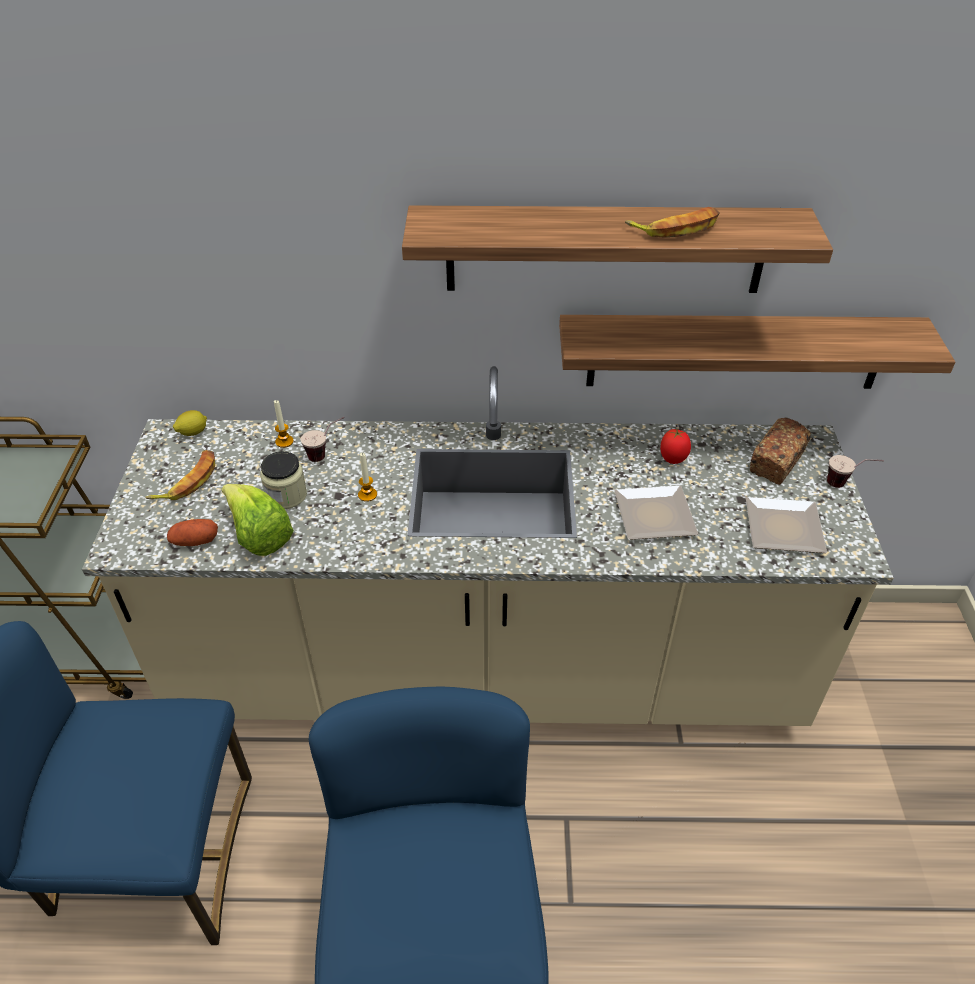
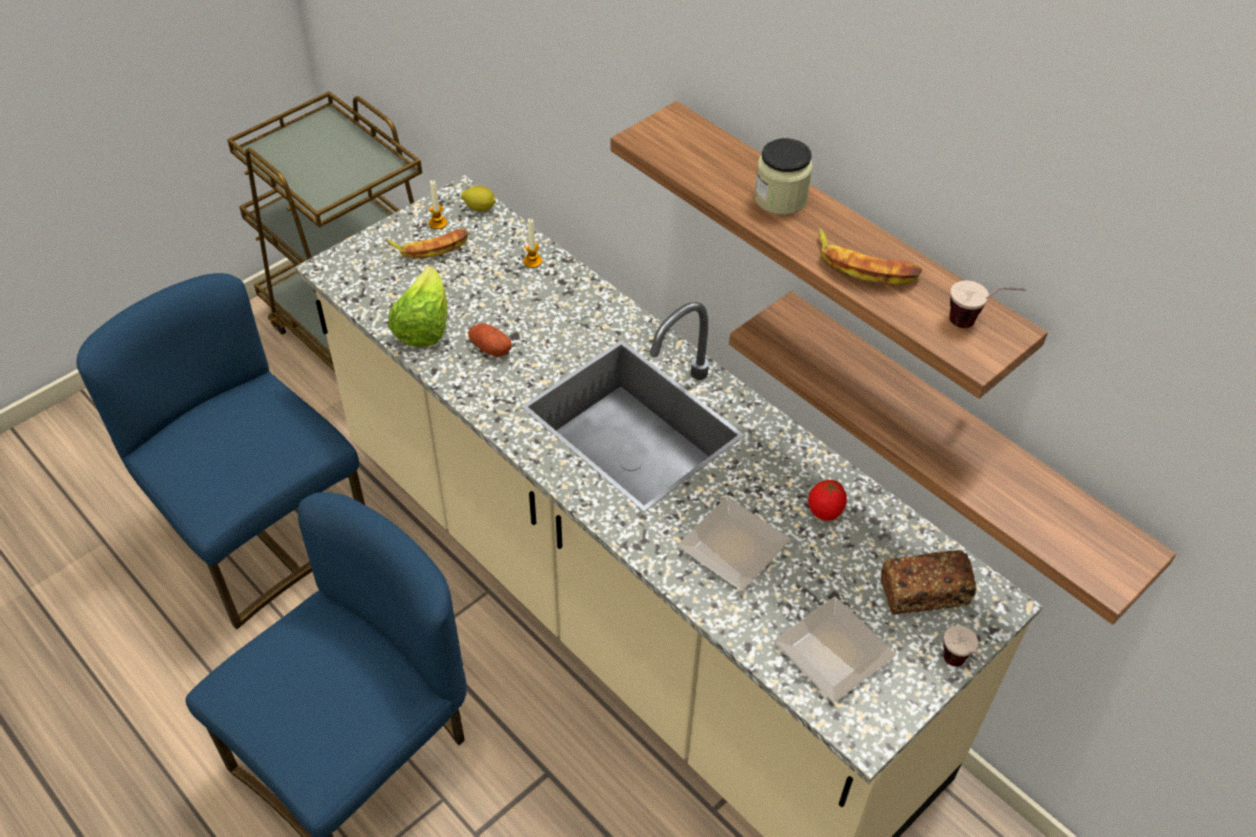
camera: 45 degrees right, 5 degrees up
potato [167,519,218,546] -> potato moved to [468,323,511,357]
jar [260,451,307,509] -> jar moved to [754,138,813,215]
cup [301,417,344,462] -> cup moved to [949,280,1026,328]
candle [358,453,377,502] -> candle moved to [429,180,447,229]

